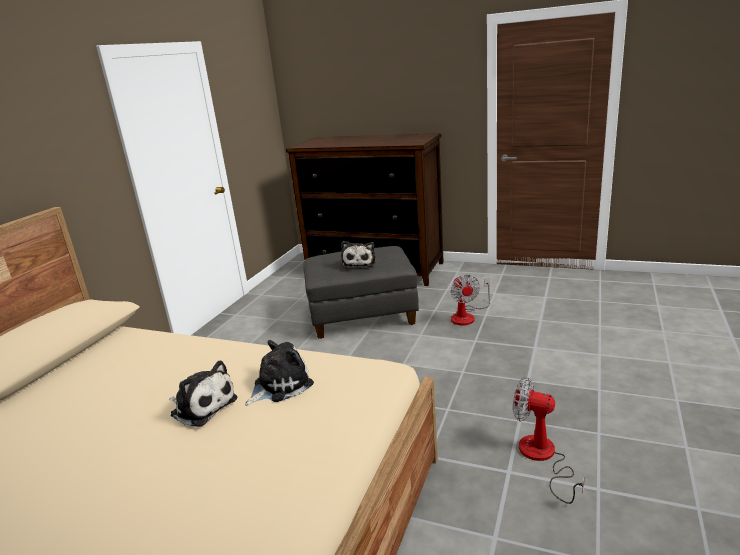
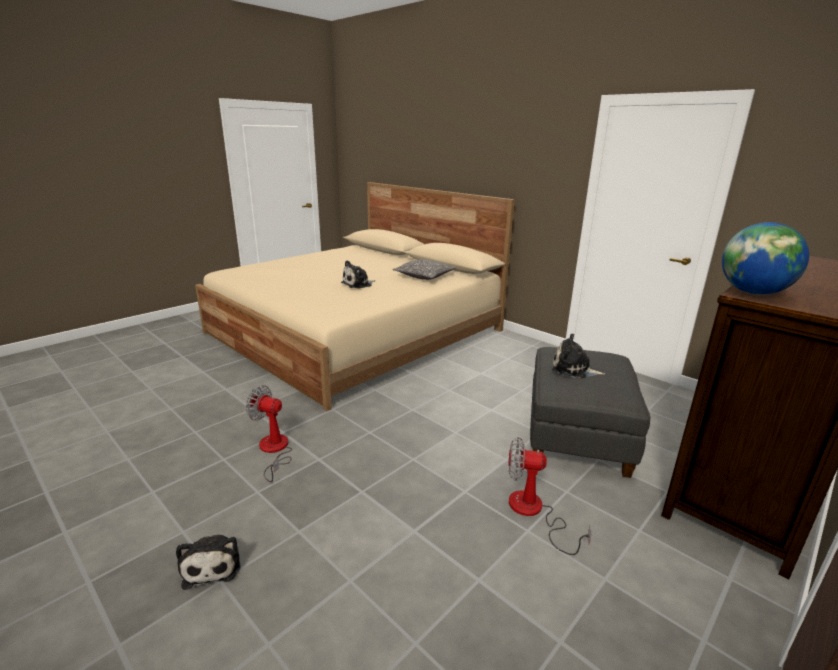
camera: 110 degrees right, 0 degrees up
plush toy [245,340,314,406] -> plush toy moved to [176,535,241,590]
fan [513,377,585,504] -> fan turned 120 degrees counterclockwise [246,385,292,482]
none -> pillow [393,260,456,280]
none -> globe [722,222,809,295]

